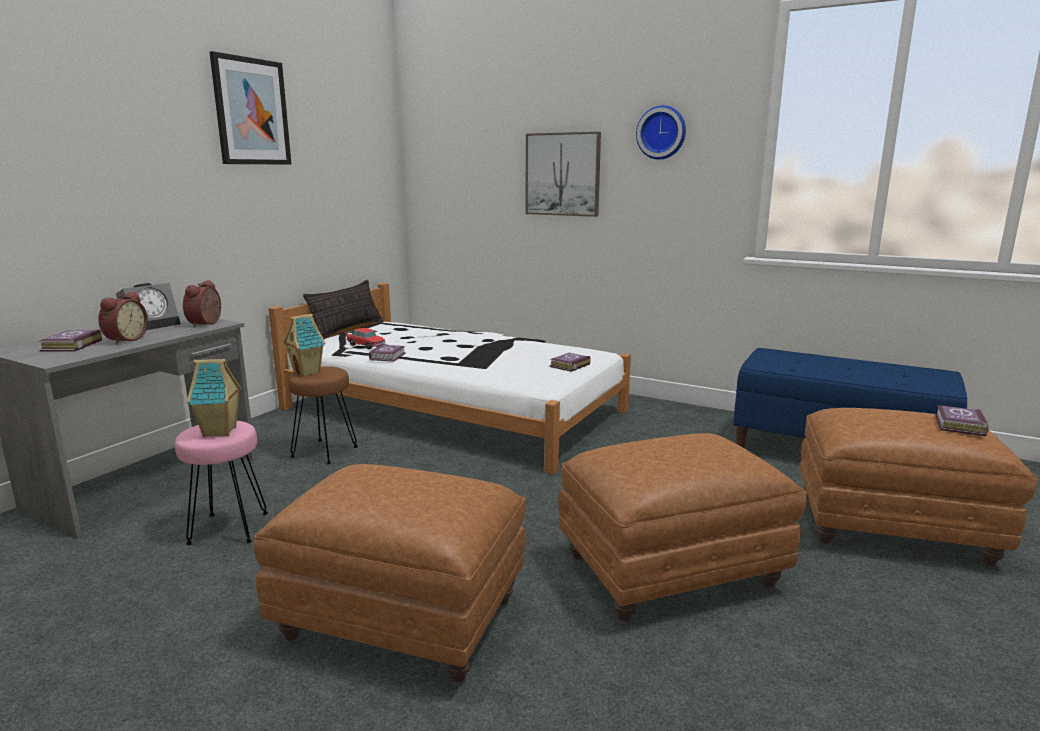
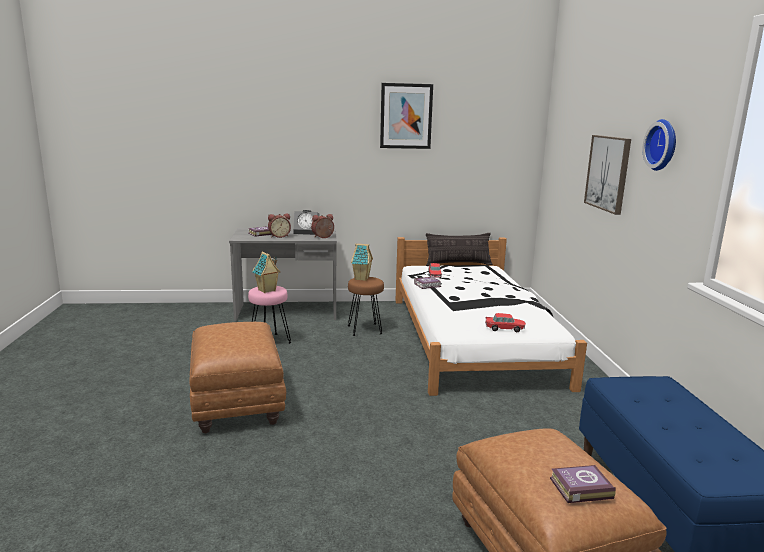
camera: 55 degrees right, 0 degrees up
book [550,353,591,372] -> toy car [485,313,526,332]
brown ottoman [558,433,807,621] -> none

